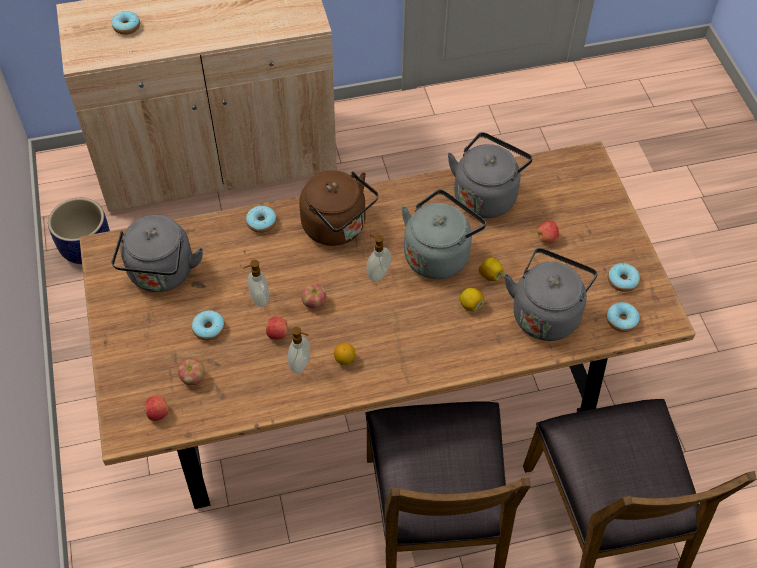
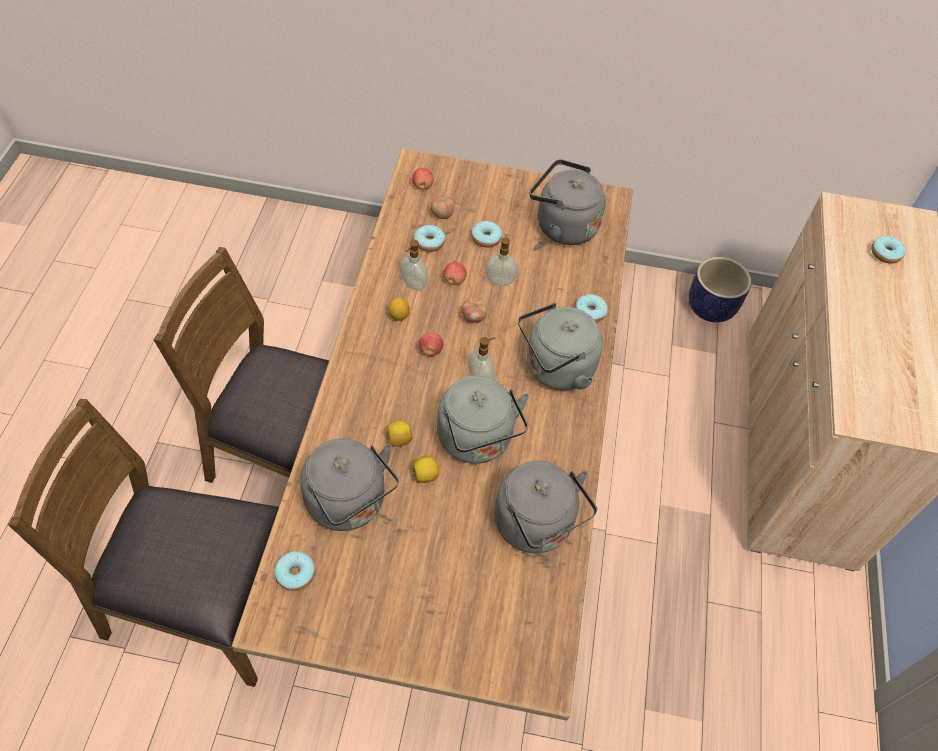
camera: 110 degrees right, 0 degrees up
brown kettle [299,170,378,246] -> grey kettle [518,303,603,390]
apple [537,221,559,243] -> apple moved to [419,332,443,356]
donut [608,263,640,292] -> donut moved to [414,225,445,252]

